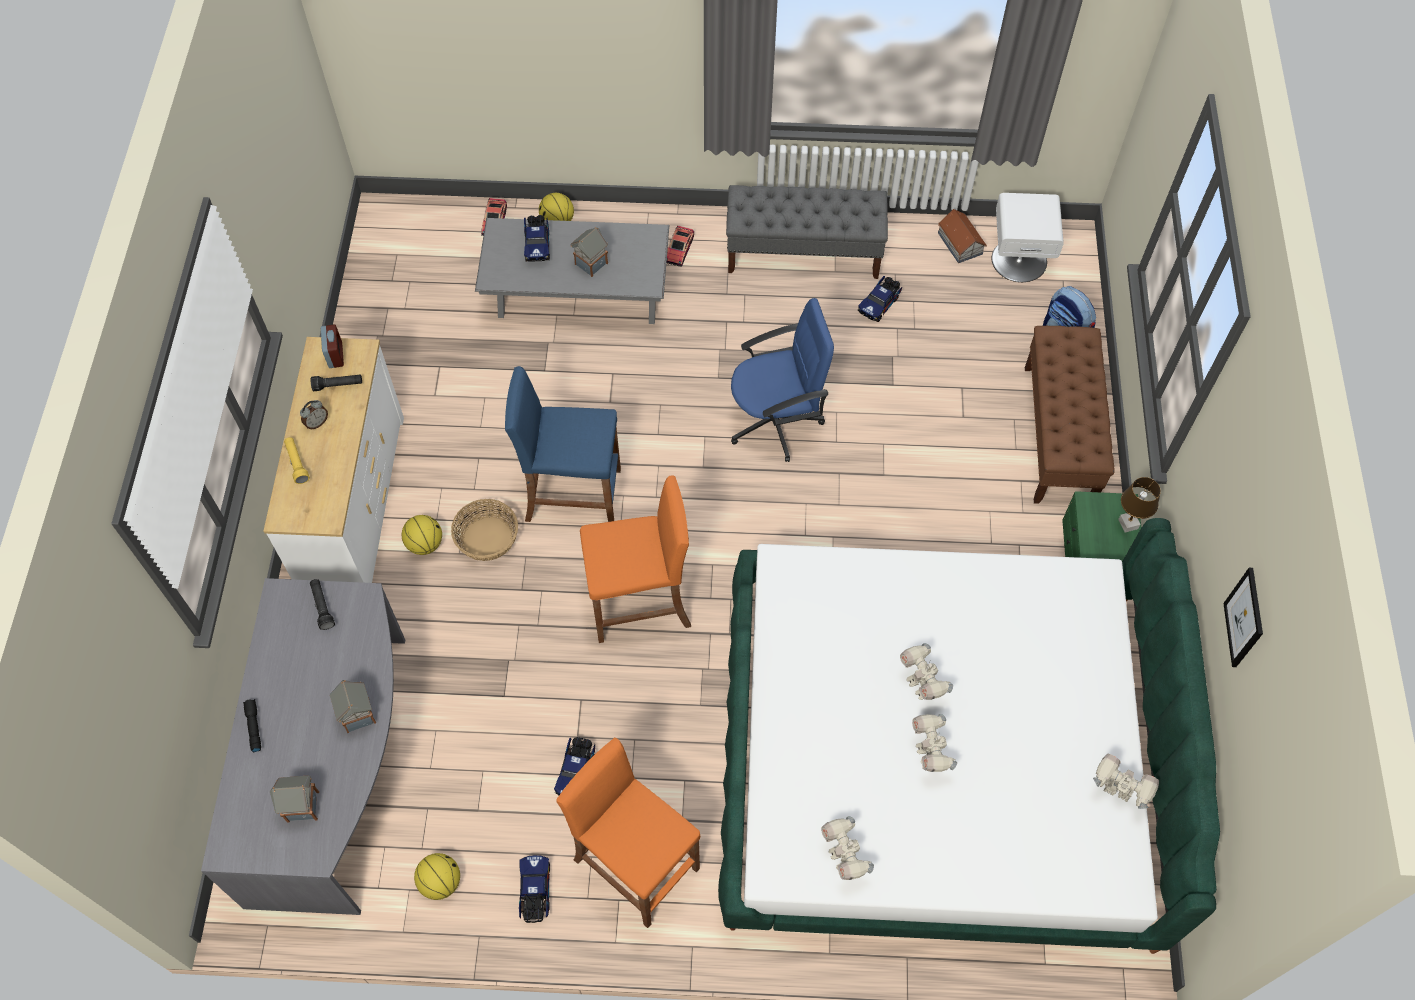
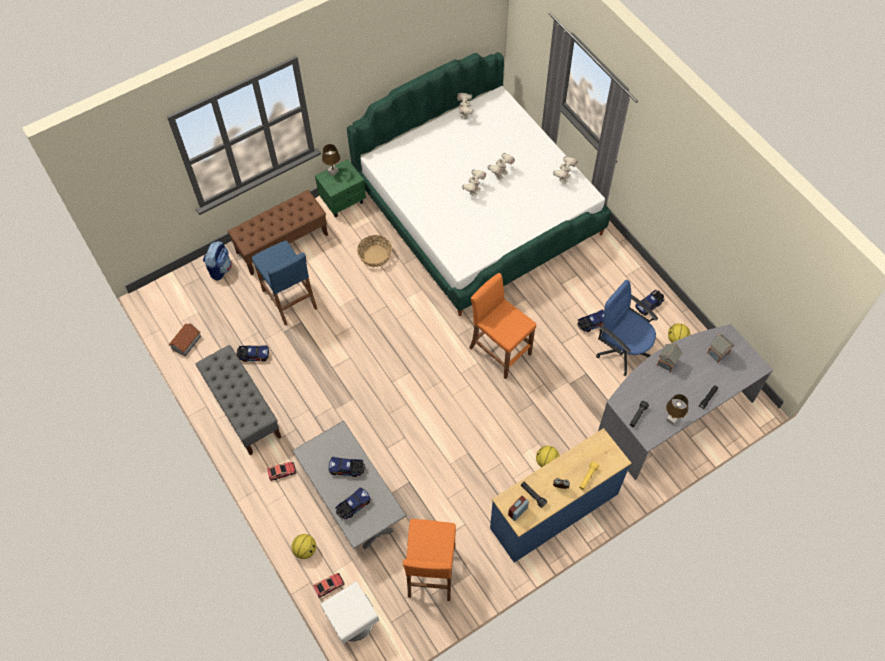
camera: 125 degrees left, 0 degrees up
white dresser [263,337,404,583] -> blue dresser [490,428,631,563]
basket [451,499,518,561] -> basket moved to [357,235,392,267]
blue stool [505,366,621,522] -> blue stool moved to [252,240,317,326]
orange stool [556,738,700,928] -> orange stool moved to [403,519,456,601]
toy house [571,227,608,277] -> toy truck [329,457,365,477]
blue office chair [731,298,834,462] -> blue office chair moved to [596,280,658,376]
white nightstand [992,193,1064,282] -> white nightstand moved to [320,581,379,644]
picture [1223,568,1263,667] -> none
none -> brown table lamp [666,394,689,425]

